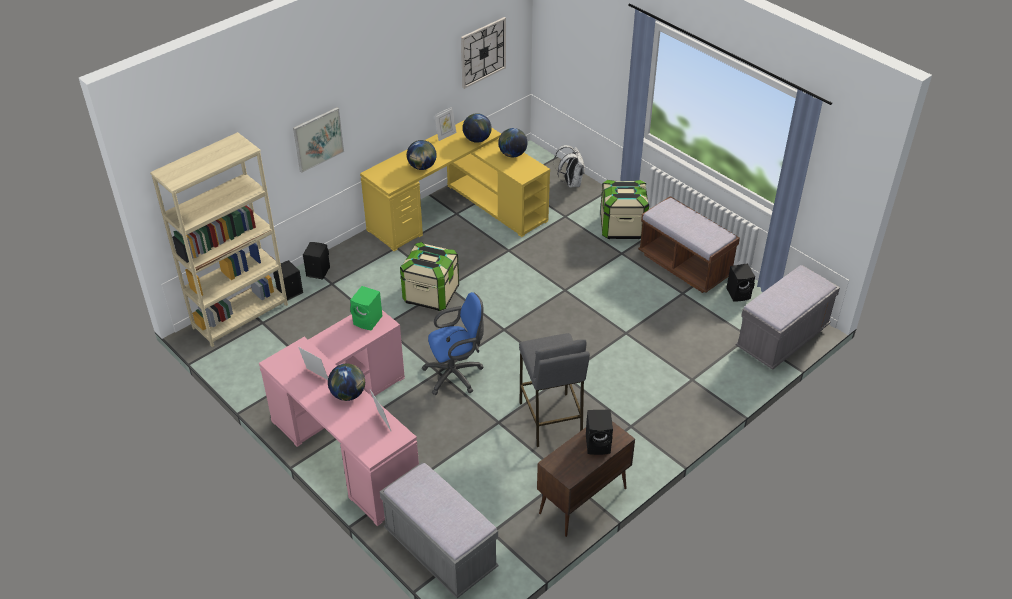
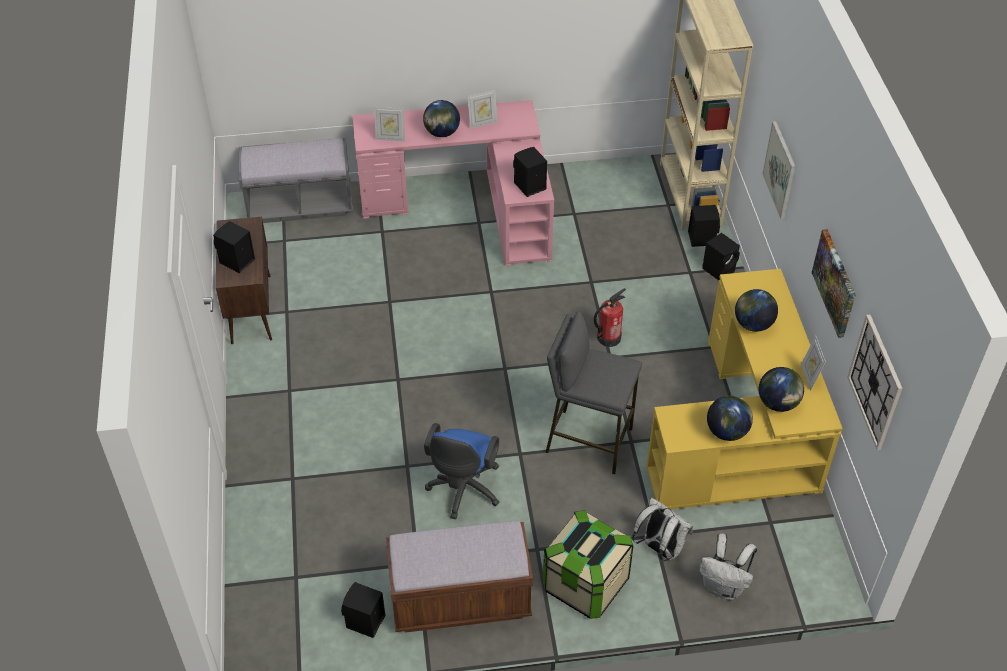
camera: 125 degrees right, 5 degrees up
green speaker [350,286,382,331] -> black speaker [513,147,547,197]
storage box [400,242,459,311] -> fire extinguisher [594,288,626,347]
blue office chair [422,292,484,395] -> blue office chair moved to [424,423,499,519]
grey stool [519,333,590,447] -> grey stool moved to [545,311,642,474]
grey bench [736,265,840,370] -> none
none -> white backpack [632,497,693,561]
none -> picture [812,229,856,338]

